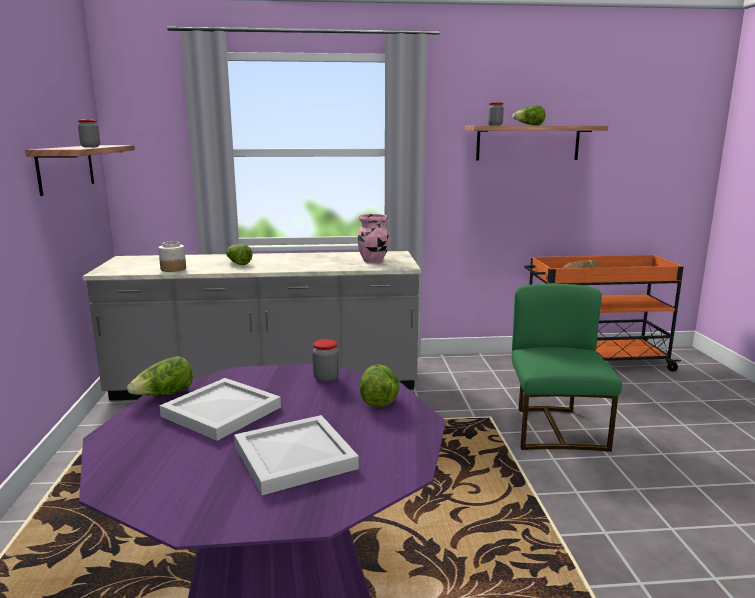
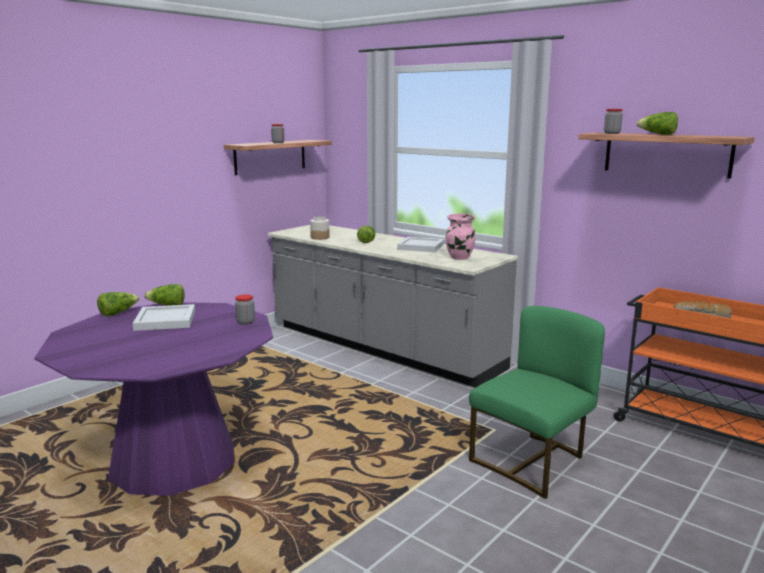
camera: 45 degrees right, 0 degrees up
white tray [234,415,359,495] -> white tray moved to [397,237,444,252]
lettuce [360,364,399,407] -> lettuce moved to [97,292,139,316]

